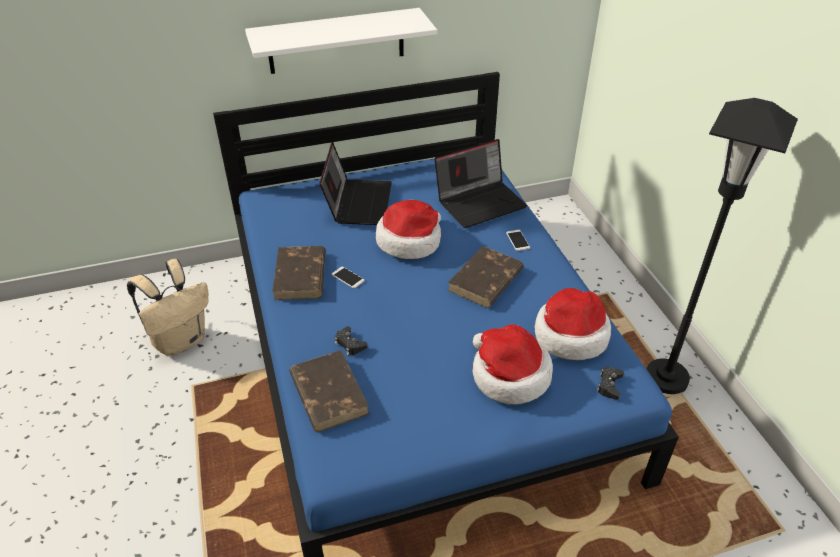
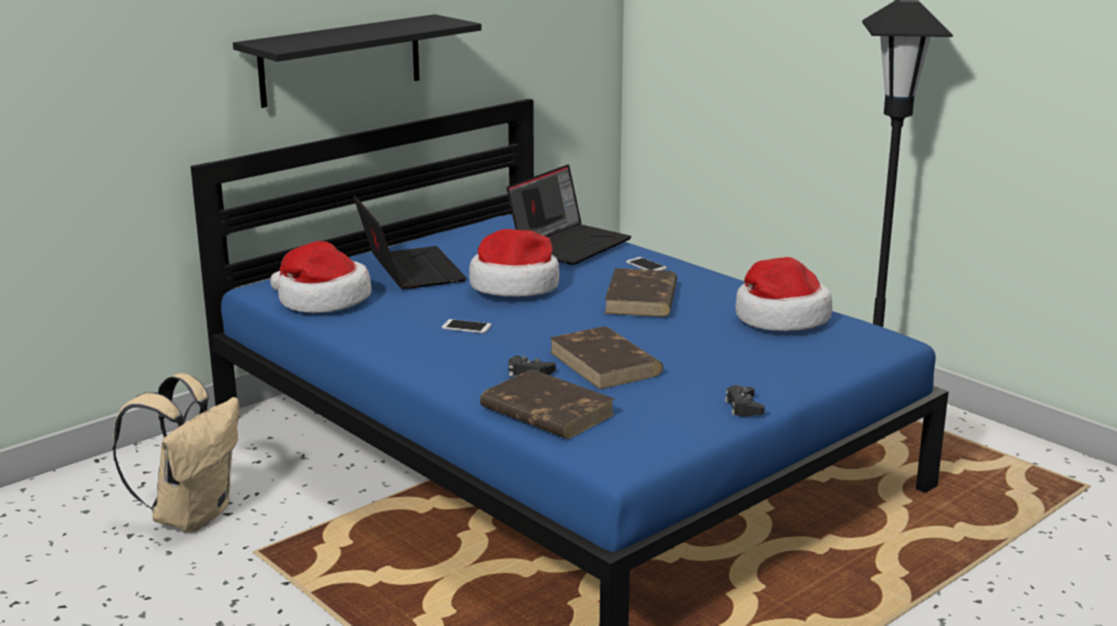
camera: 25 degrees left, 20 degrees down
white shelf [245,8,437,74] -> black shelf [233,14,482,108]
brown book [272,246,325,300] -> brown book moved to [550,326,663,389]
hat [473,324,553,405] -> hat moved to [270,241,371,313]
black game controller [597,367,624,400] -> black game controller moved to [725,385,765,417]

